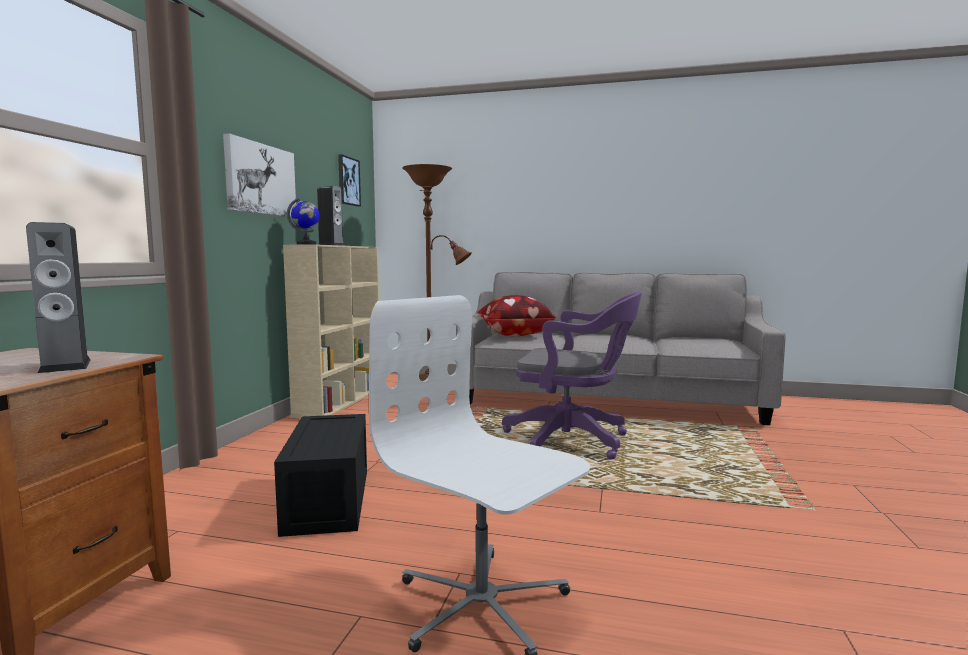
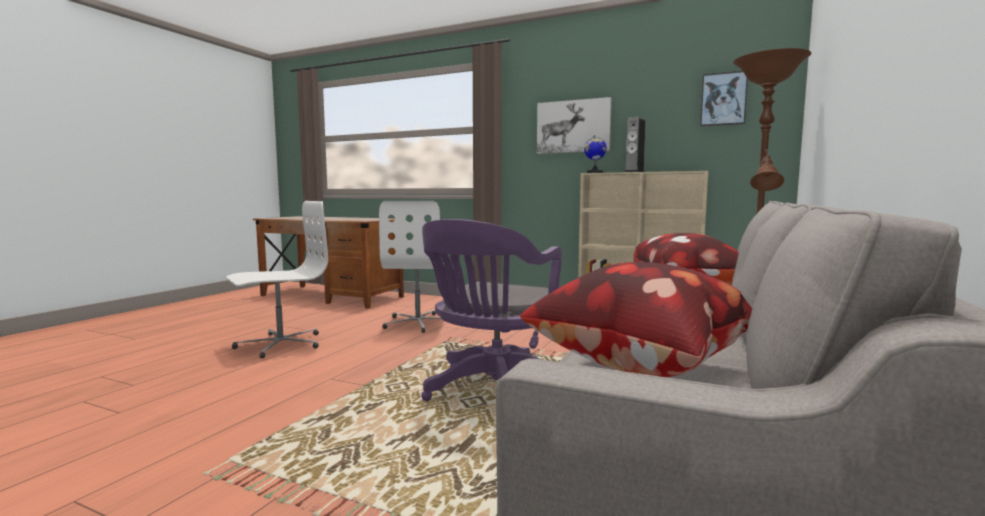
camera: 100 degrees right, 0 degrees up
speaker [26,222,91,373] -> none
black storage box [274,414,367,537] -> white office chair [379,201,444,333]
none -> pillow [520,262,752,377]

